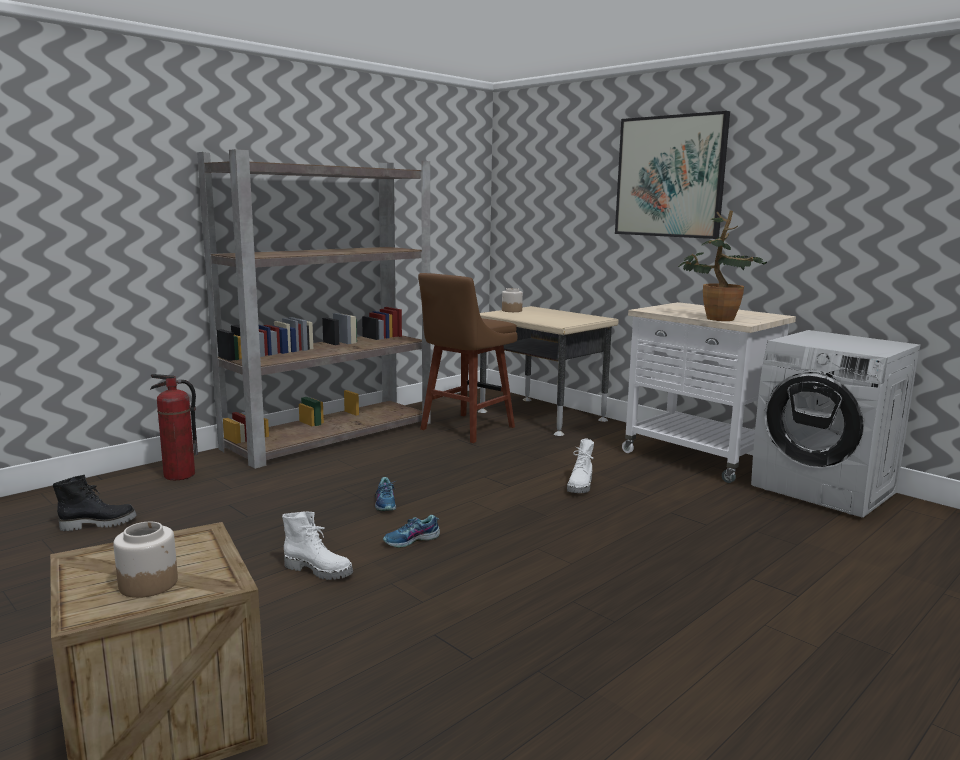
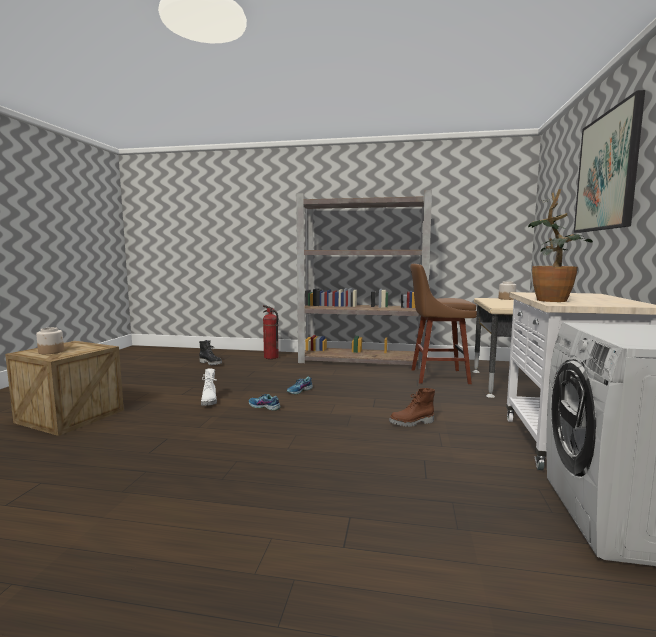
camera: 55 degrees right, 5 degrees down
white boot [567,439,594,493] -> brown boot [389,388,435,427]

